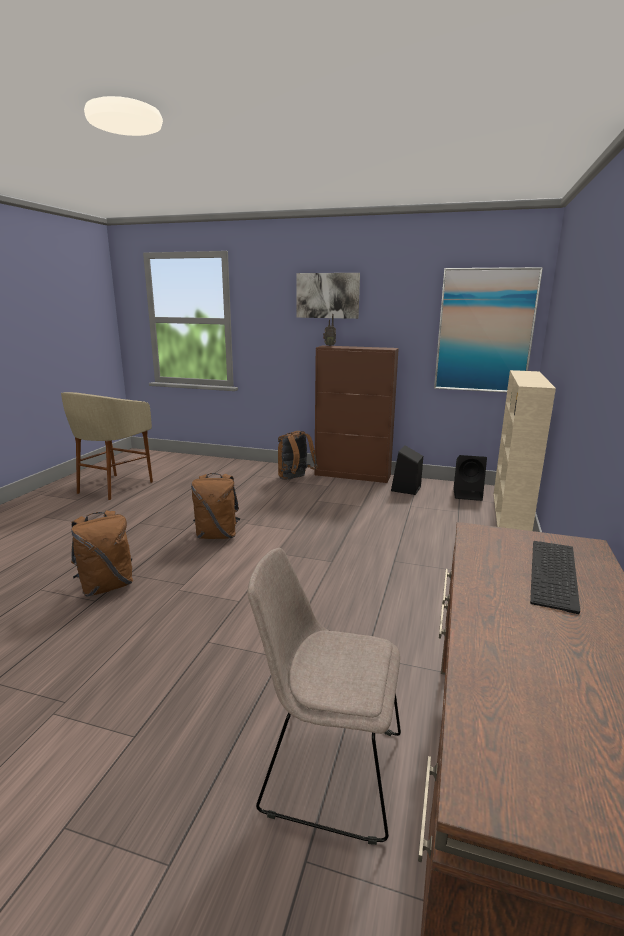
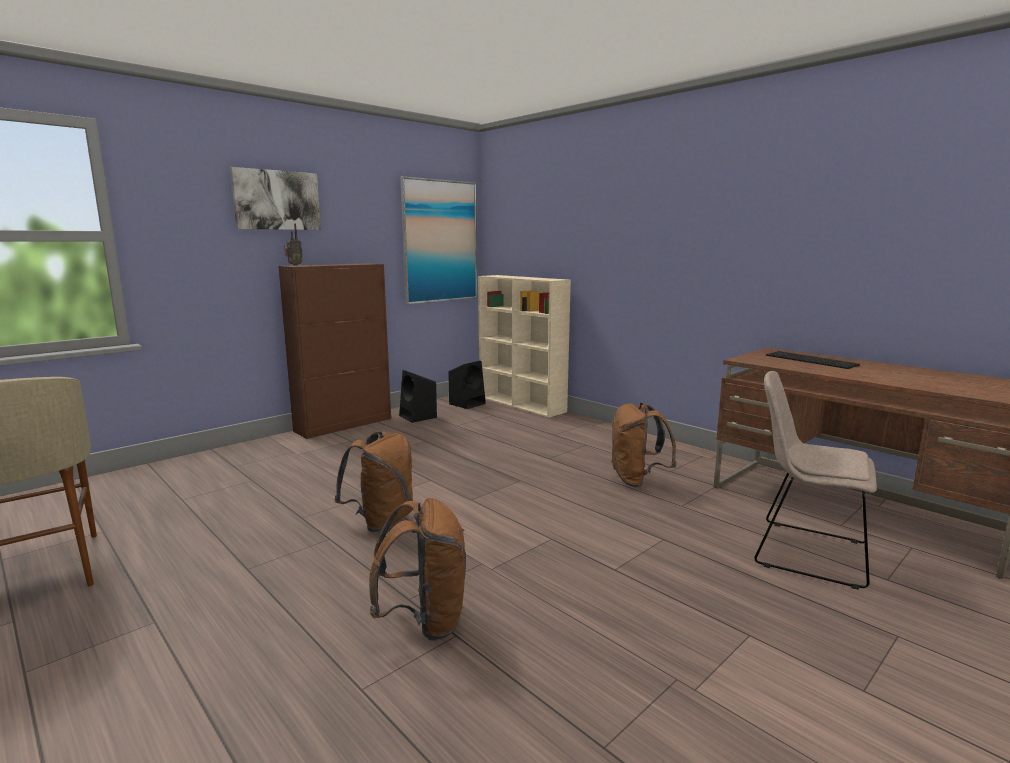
camera: 60 degrees left, 5 degrees down
beige chair [248,548,401,845] -> beige chair turned 75 degrees clockwise [754,371,877,590]
brown backpack [278,431,318,480] -> brown backpack moved to [611,403,677,487]

